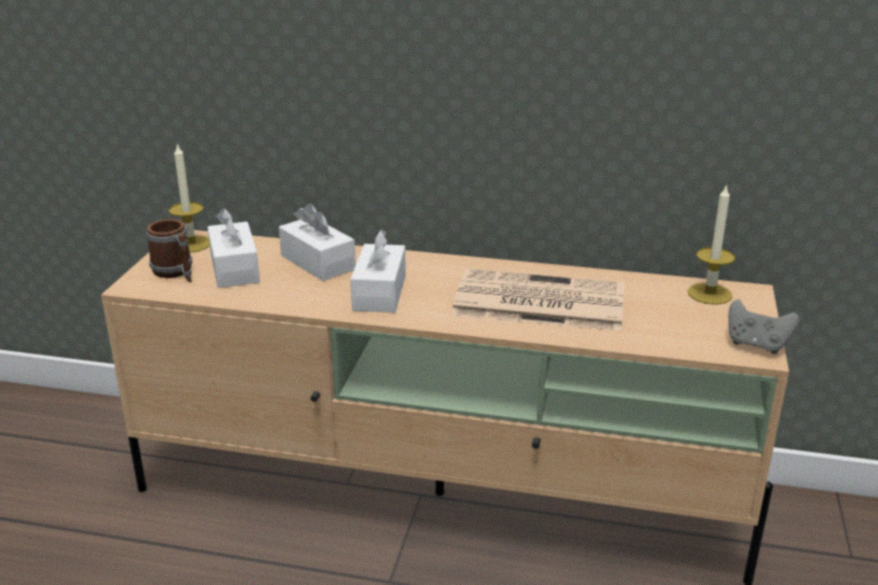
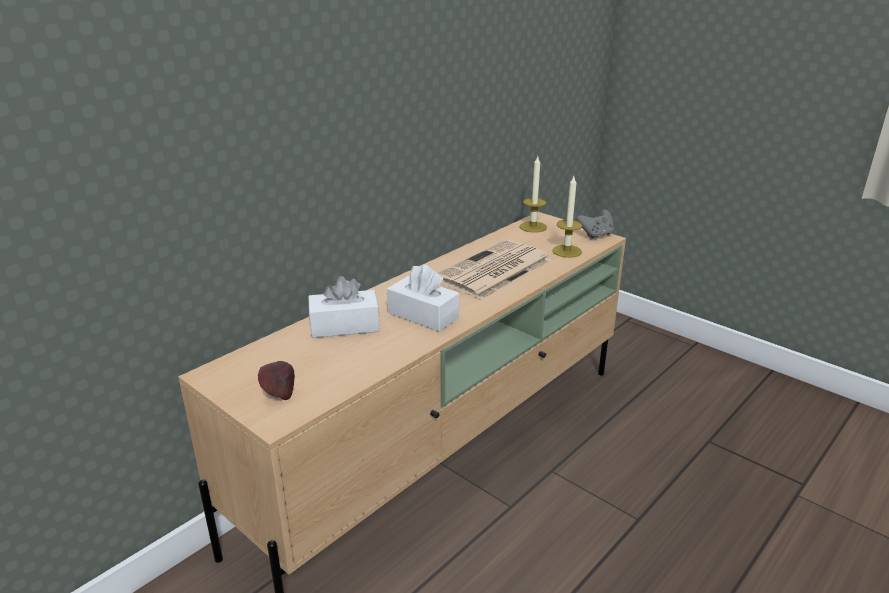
camera: 60 degrees left, 0 degrees up
mug [146,219,192,282] -> apple [258,361,295,400]
candle [169,143,210,253] -> candle moved to [552,176,582,258]
white tissue box [208,208,260,288] -> none

